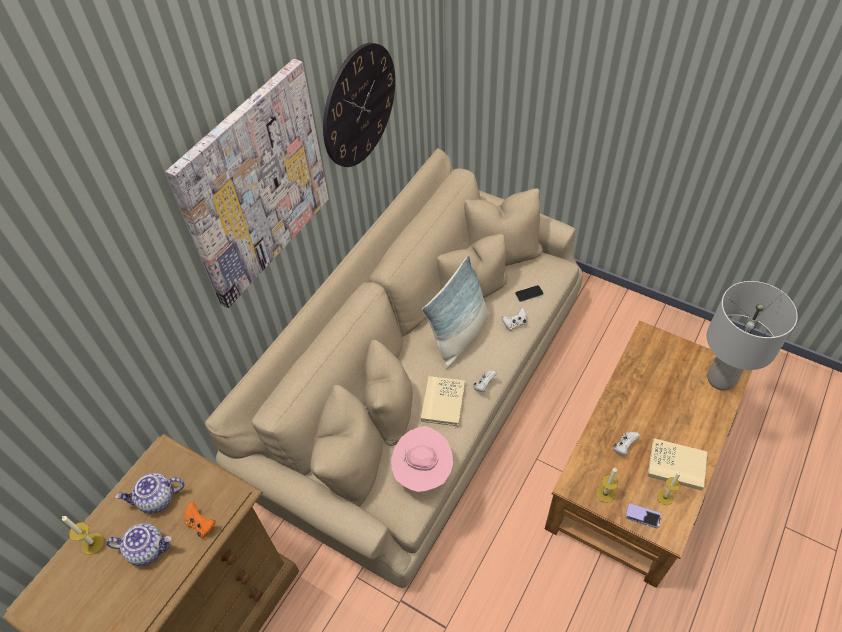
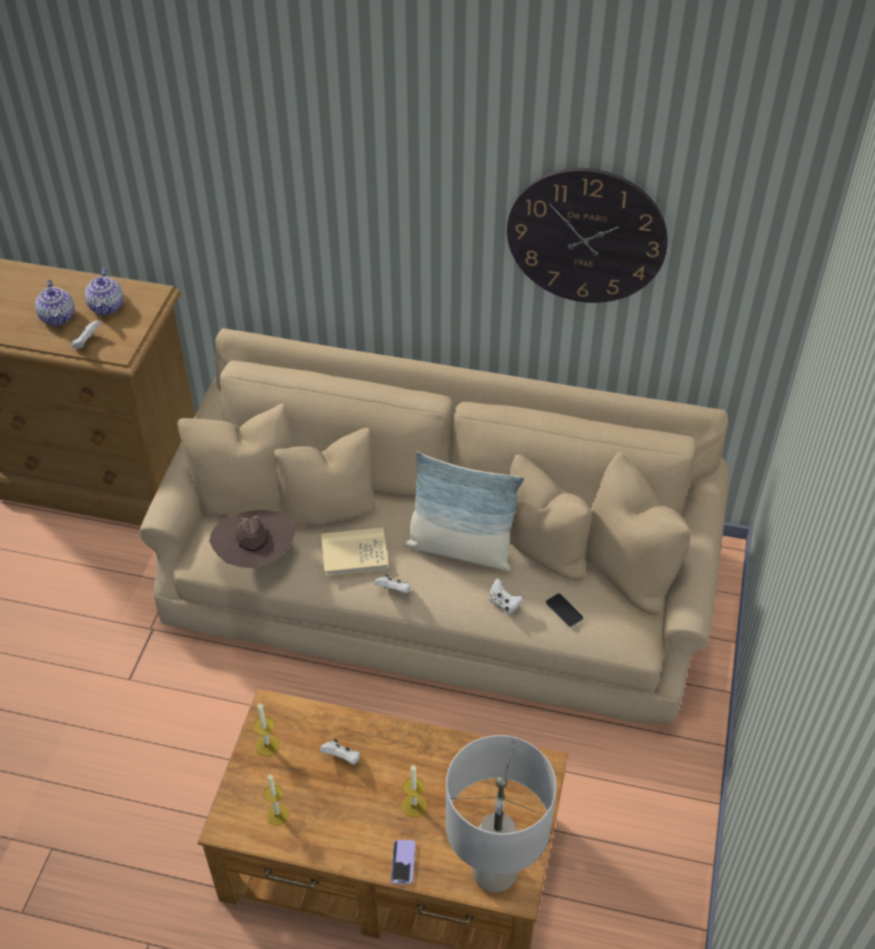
camera: 70 degrees right, 5 degrees down
candle [62,516,104,555] -> candle moved to [402,764,427,817]
teapot [115,473,185,514] -> teapot turned 150 degrees counterclockwise [85,268,123,316]
picture [166,59,329,308] -> none
orange game controller [184,502,215,538] -> white game controller [71,320,100,349]
pink hat [391,426,453,492] -> brown hat [209,510,296,568]
phone [626,504,661,528] -> phone moved to [391,840,416,884]
beige book [647,438,707,491] -> none

